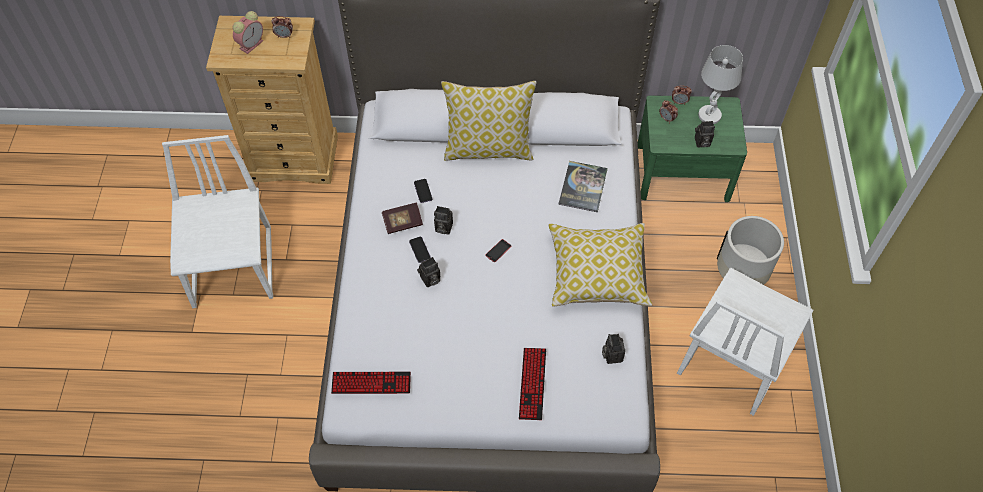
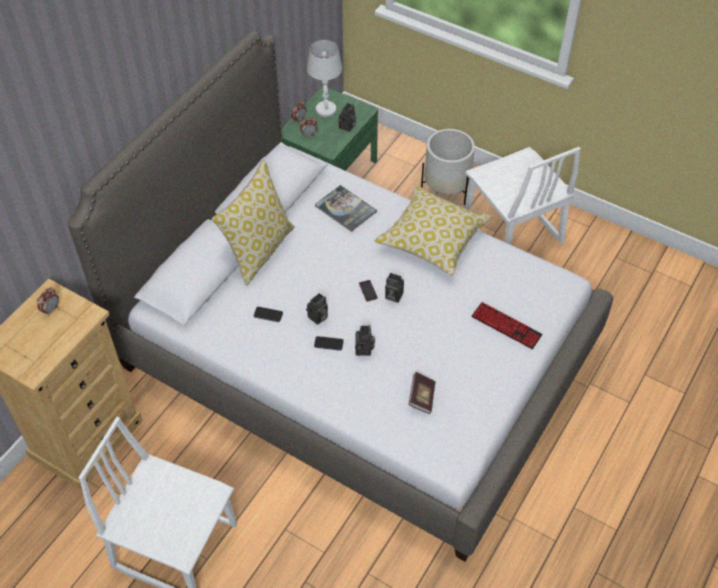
camera: 60 degrees left, 5 degrees down
alarm clock [232,11,263,54] -> none
keyboard [331,372,411,394] -> none
book [382,202,423,234] -> book moved to [409,372,436,414]
camera [602,334,625,364] -> camera moved to [385,273,404,303]

